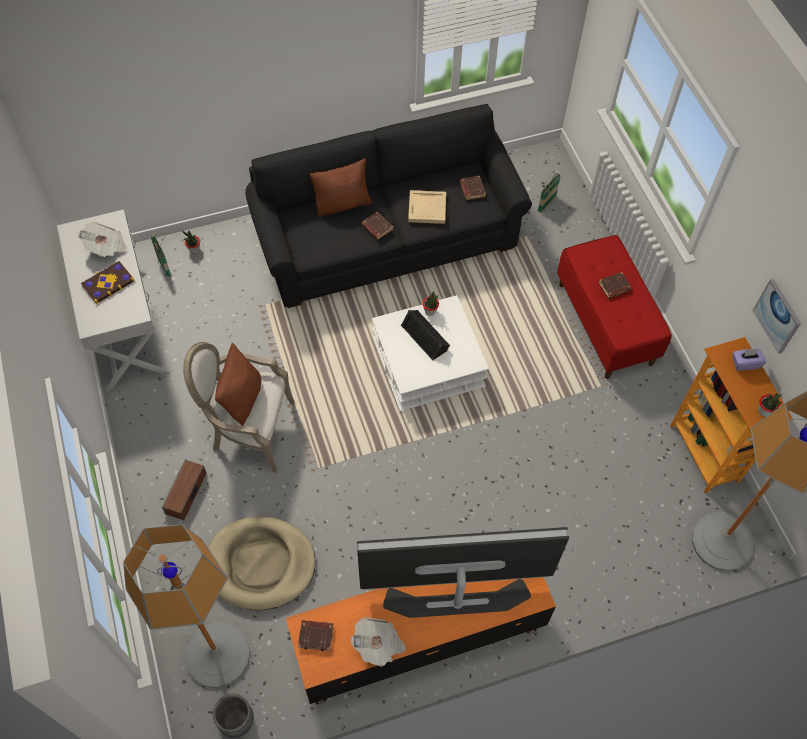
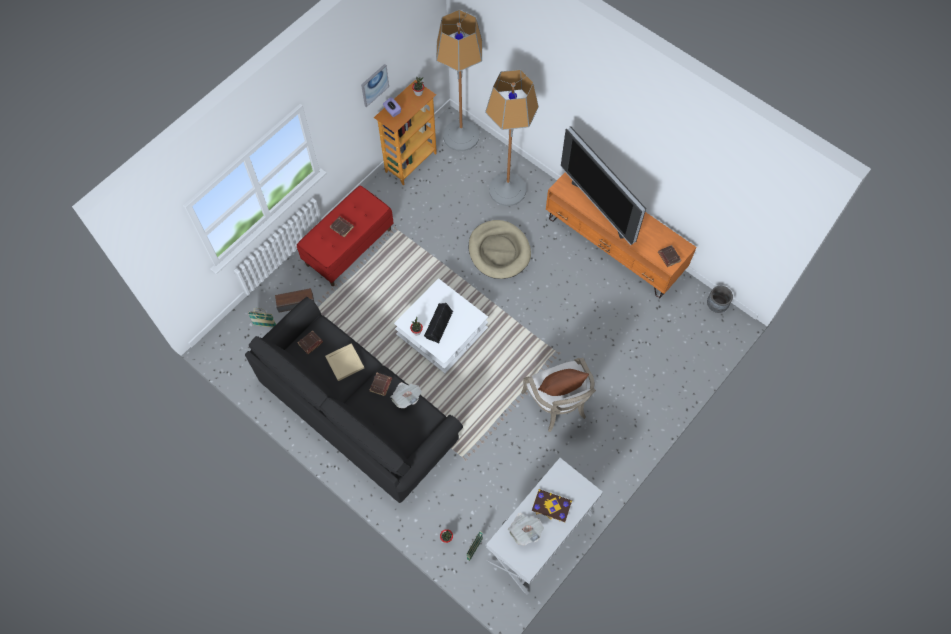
camera: 120 degrees left, 5 degrees up
floor lamp [123,524,250,688] -> floor lamp moved to [485,70,539,206]
speaker [162,459,207,520] -> speaker moved to [275,288,314,313]
beige dog bed [208,516,315,610] -> beige dog bed moved to [469,220,531,279]
brown pillow [310,158,372,217] -> none
newspaper [351,617,406,667] -> newspaper moved to [390,382,422,408]

